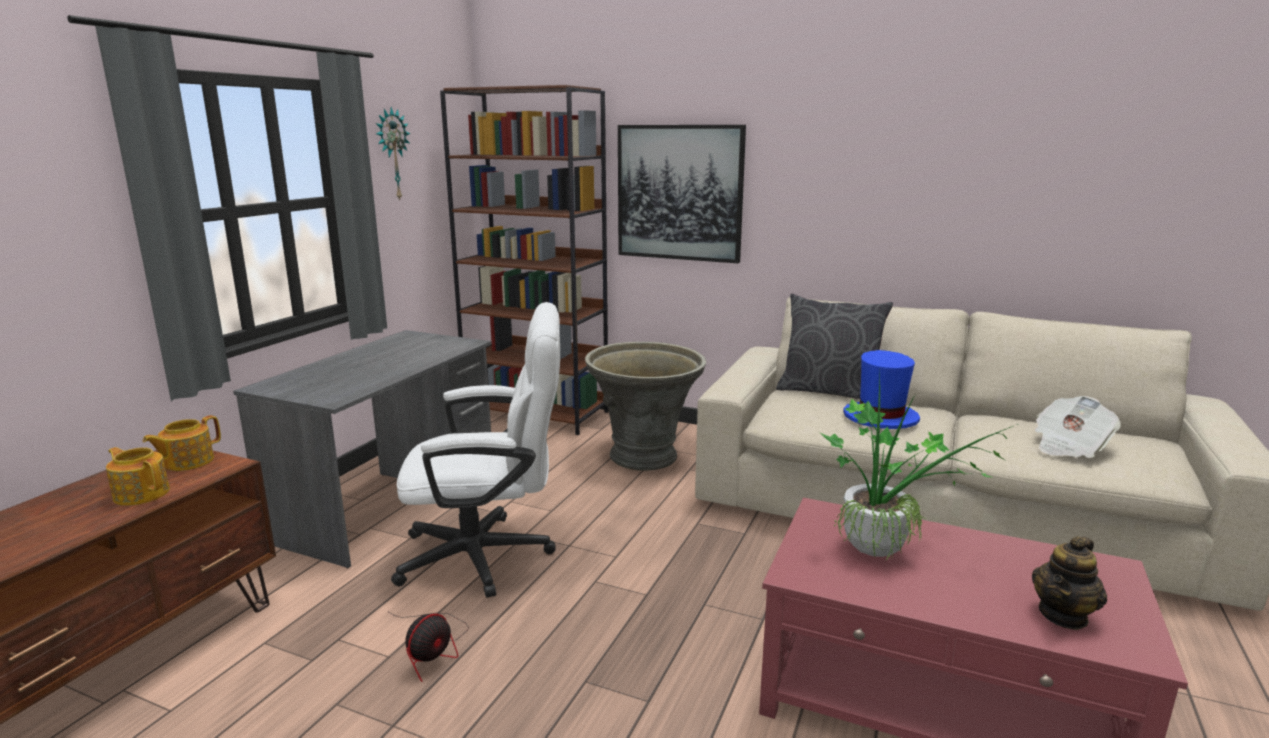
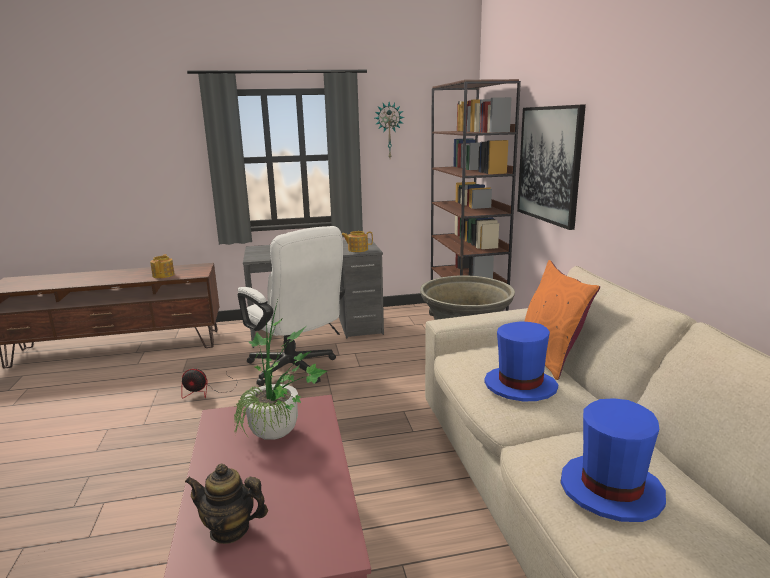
camera: 55 degrees right, 0 degrees up
teapot [143,415,221,471] -> teapot moved to [342,231,373,252]
grey pillow [776,293,893,399] -> orange pillow [524,260,600,380]
newspaper [1035,396,1121,458] -> blue hat [560,398,666,522]

